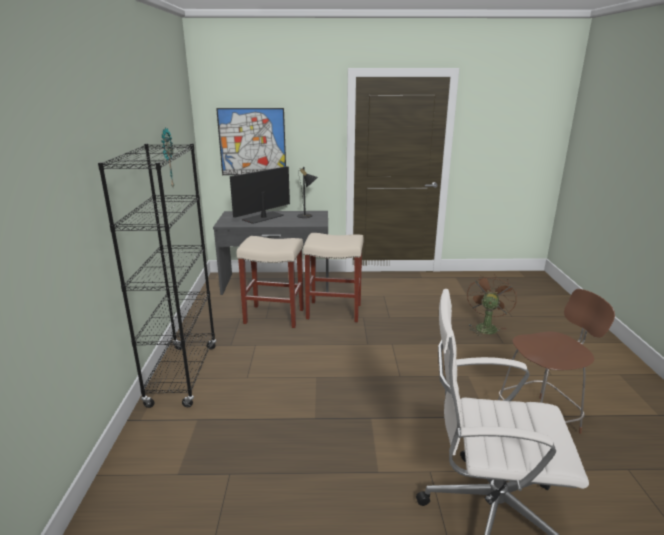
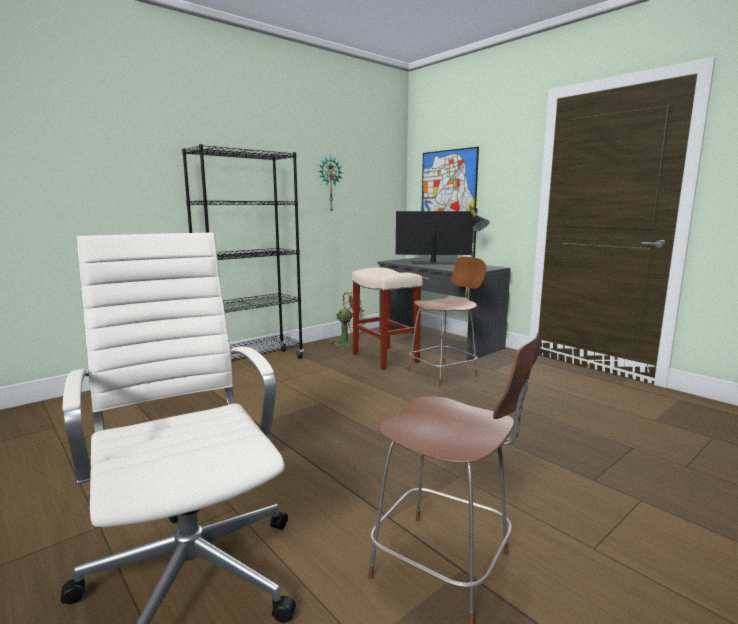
camera: 50 degrees right, 10 degrees down
beige stool [303,233,364,322] -> brown chair [408,257,486,386]
brown fan [467,274,517,336] -> brown fan moved to [330,291,366,348]

